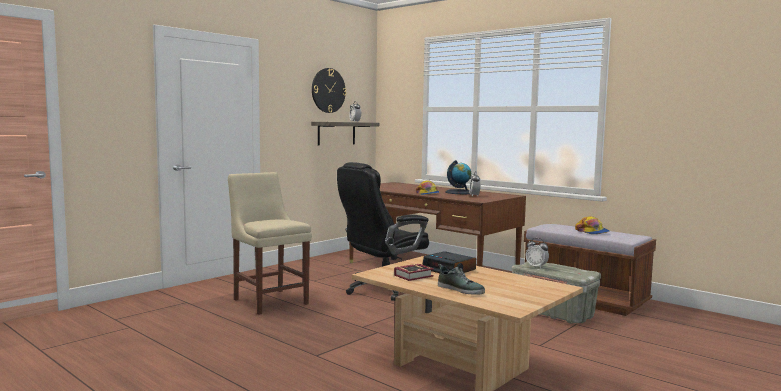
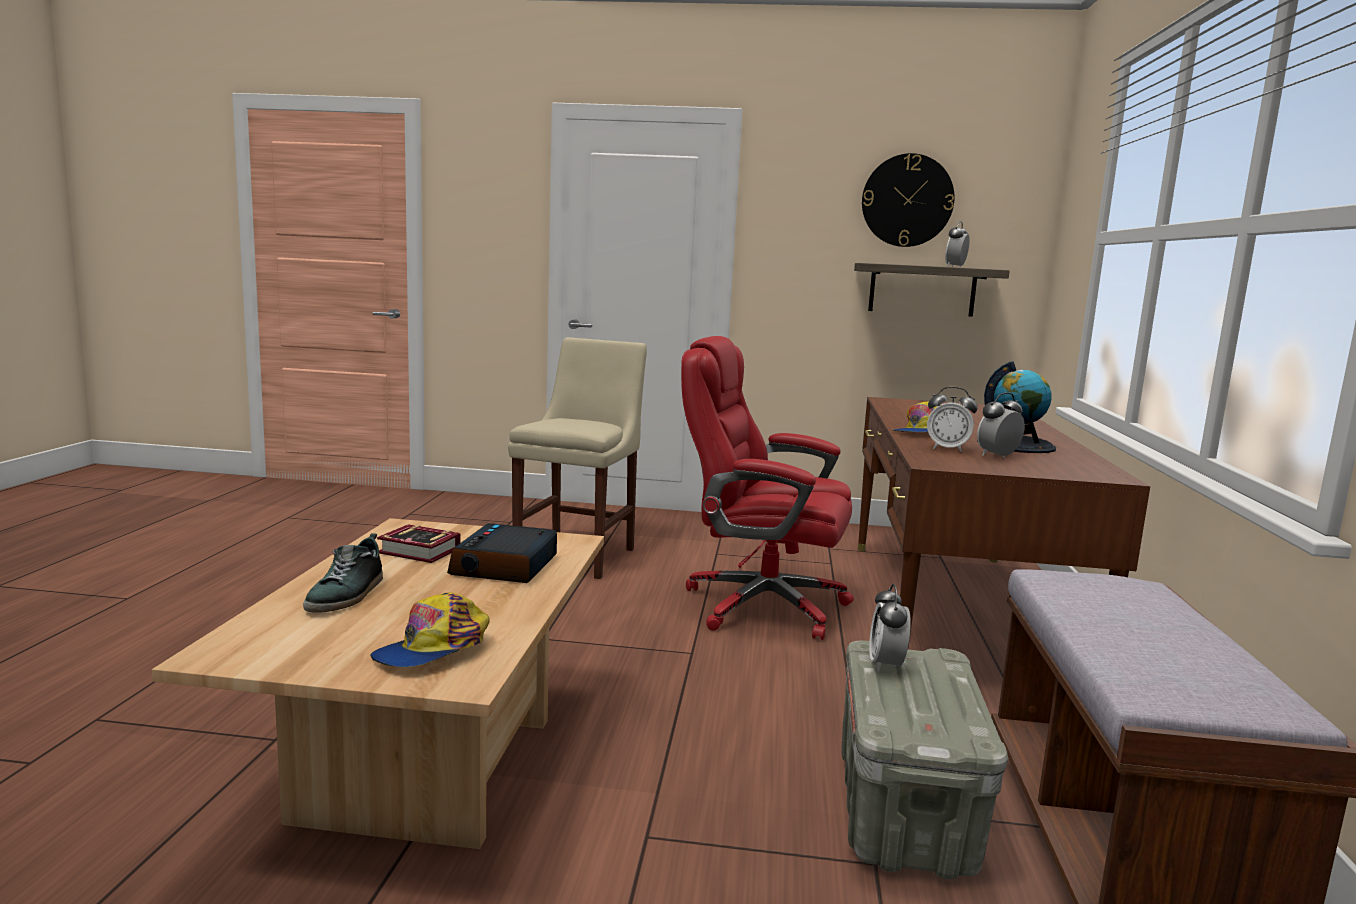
camera: 55 degrees right, 5 degrees up
black office chair [337,162,429,301] -> red office chair [681,336,854,640]
cap [575,216,609,234] -> cap moved to [370,592,490,667]
none -> alarm clock [927,387,978,452]

